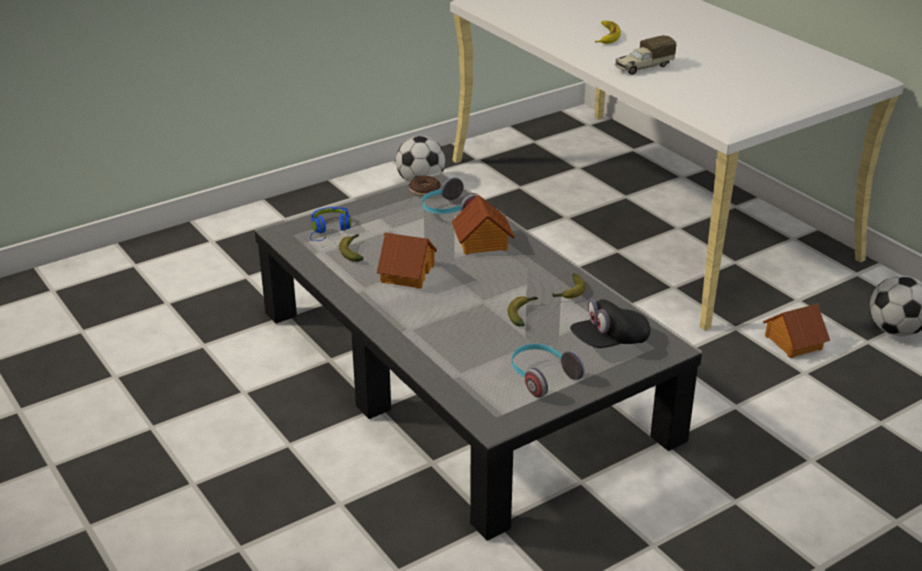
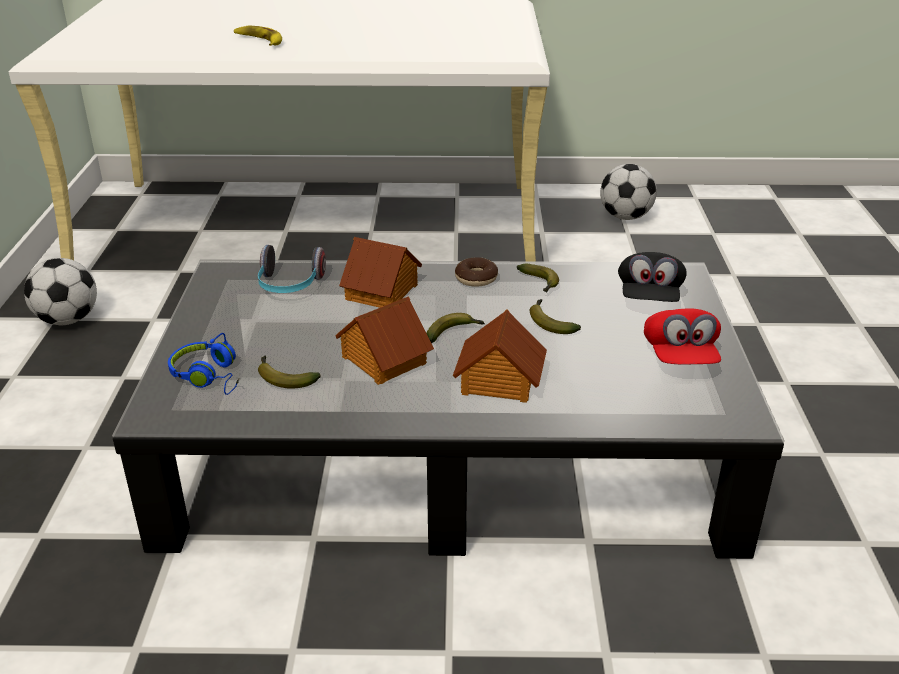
camera: 55 degrees left, 0 degrees up
donut [409,176,441,196] -> donut moved to [455,257,498,287]
headphones [512,344,584,398] -> red cap [644,309,721,364]
toy truck [615,35,676,74] -> none
toy house [763,304,830,358] -> toy house moved to [453,310,547,403]
none -> banana [426,313,485,343]

